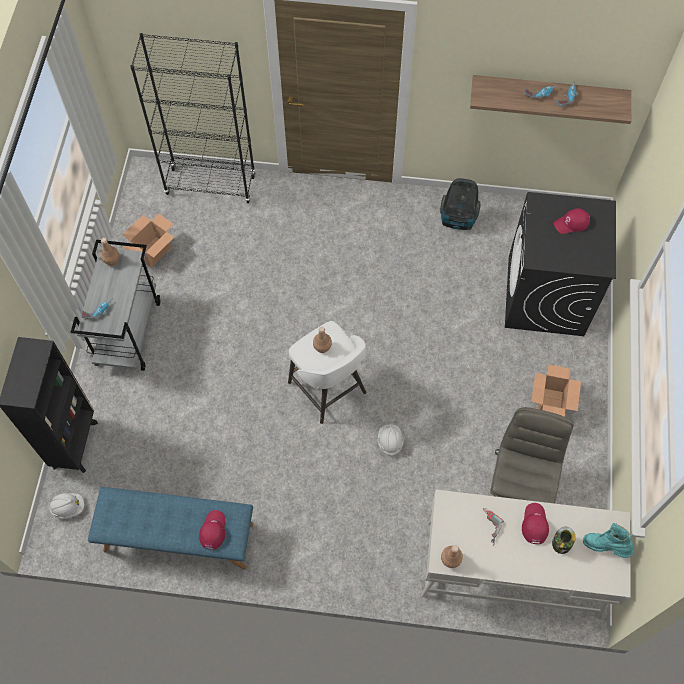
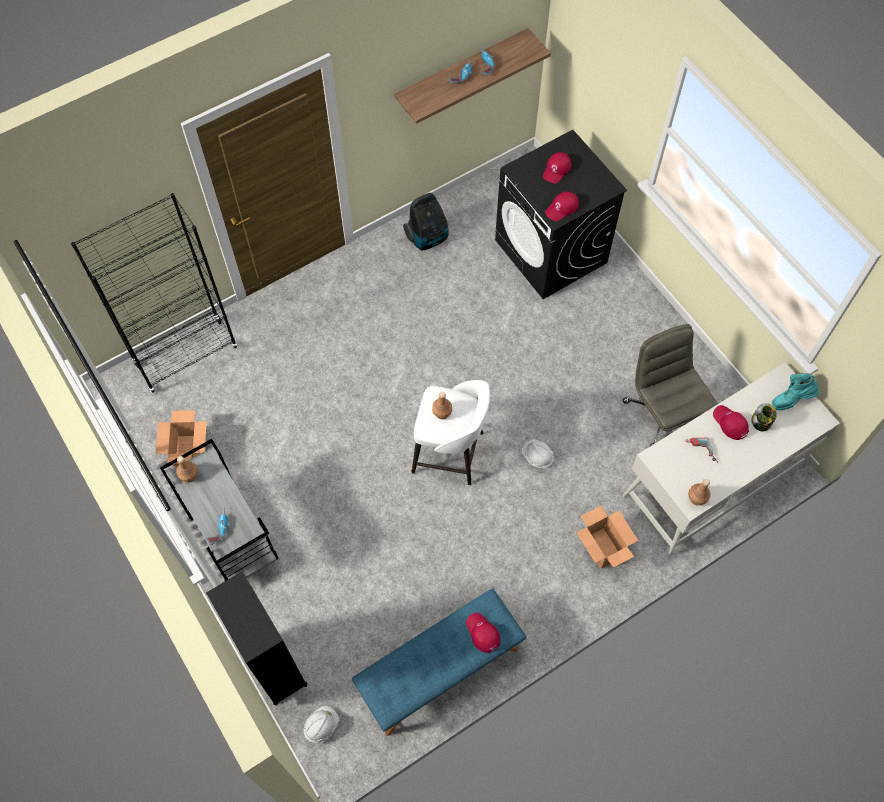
camera: 40 degrees left, 0 degrees up
cardboard box [531,364,581,417] -> cardboard box moved to [576,506,638,569]
none -> red cap [545,191,579,221]

